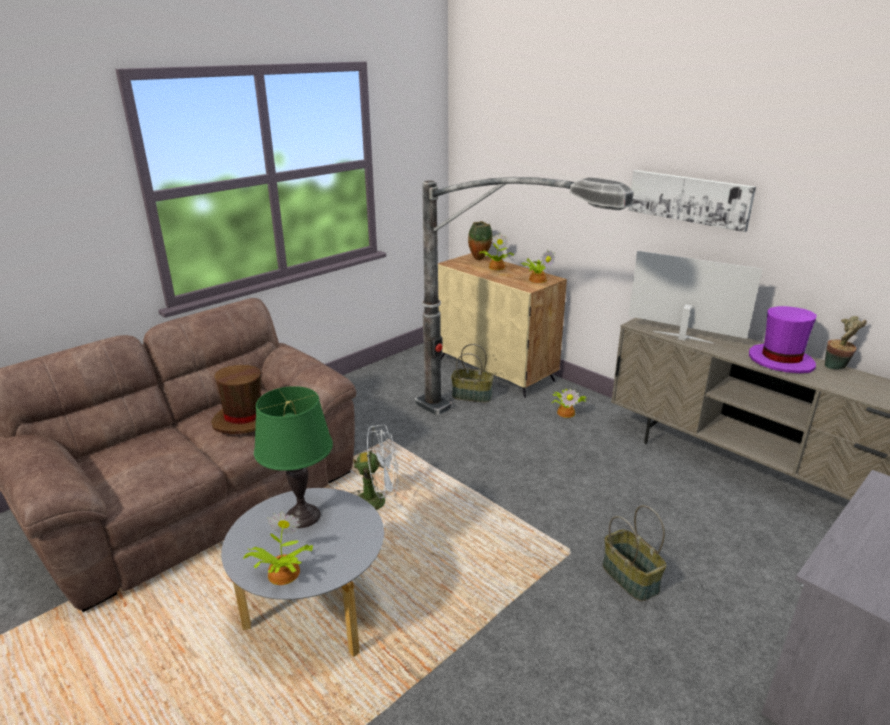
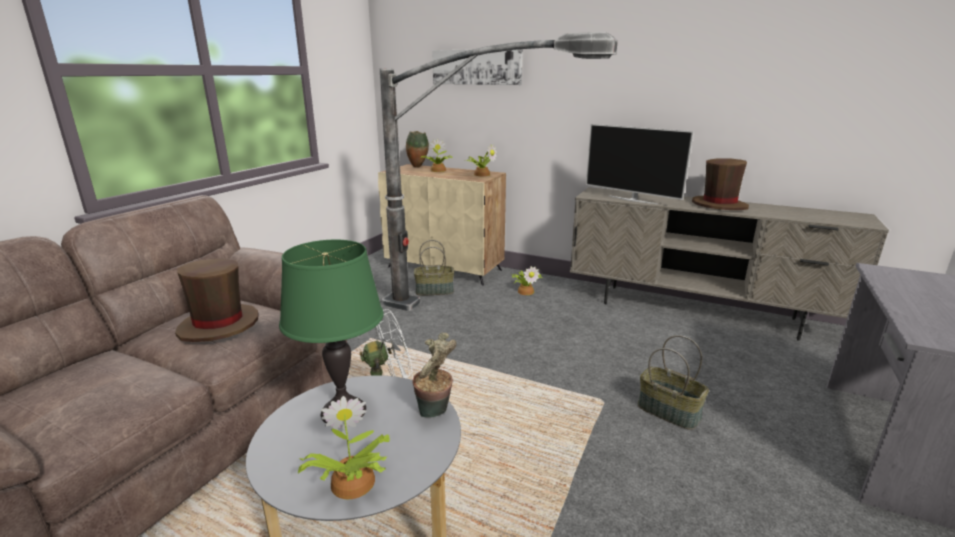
camera: 20 degrees left, 5 degrees down
picture [628,170,756,232] -> picture moved to [432,49,523,85]
television [629,251,763,344] -> television turned 150 degrees counterclockwise [586,124,694,204]
purple hat [749,306,817,373] -> brown hat [692,158,749,210]
potted plant [825,316,867,369] -> potted plant moved to [412,333,456,418]

